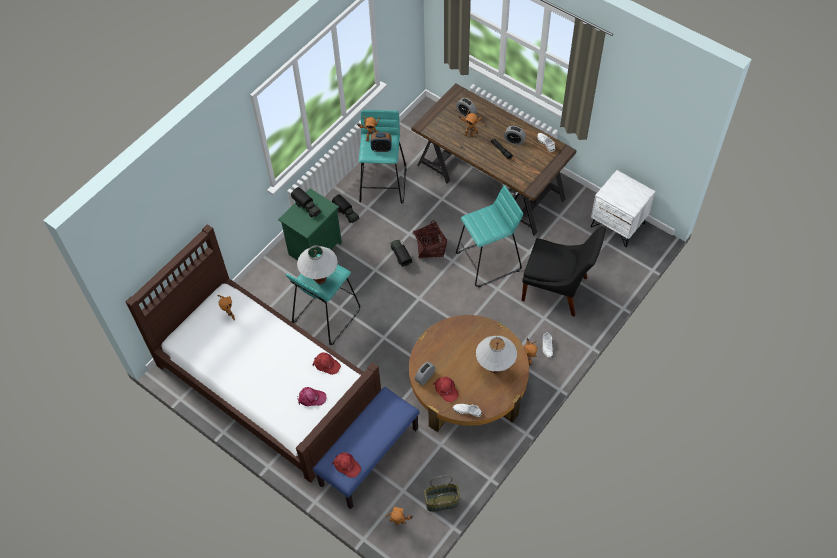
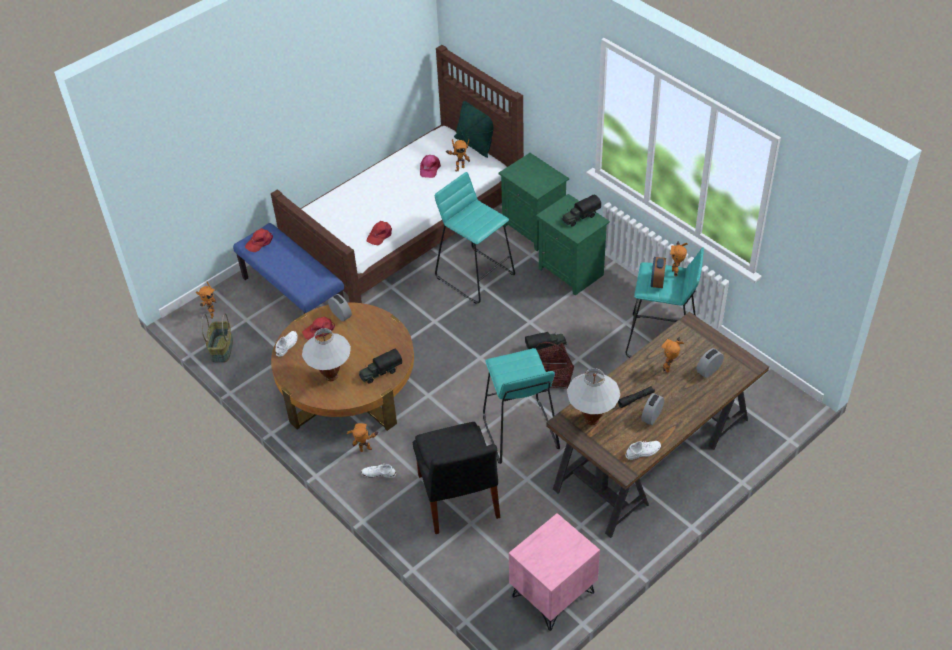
camera: 100 degrees right, 10 degrees down
white table lamp [297,245,338,284] -> white table lamp moved to [567,368,621,425]
pink cap [297,387,327,406] -> pink cap moved to [420,155,441,178]
toy truck [332,194,359,223] -> toy truck moved to [359,349,402,384]
black chair [521,227,606,317] -> black chair turned 45 degrees counterclockwise [413,422,500,534]
white nightstand [591,170,656,247] -> pink nightstand [509,513,600,631]
none -> green pillow [454,101,493,158]
none -> green nightstand [498,153,569,251]

